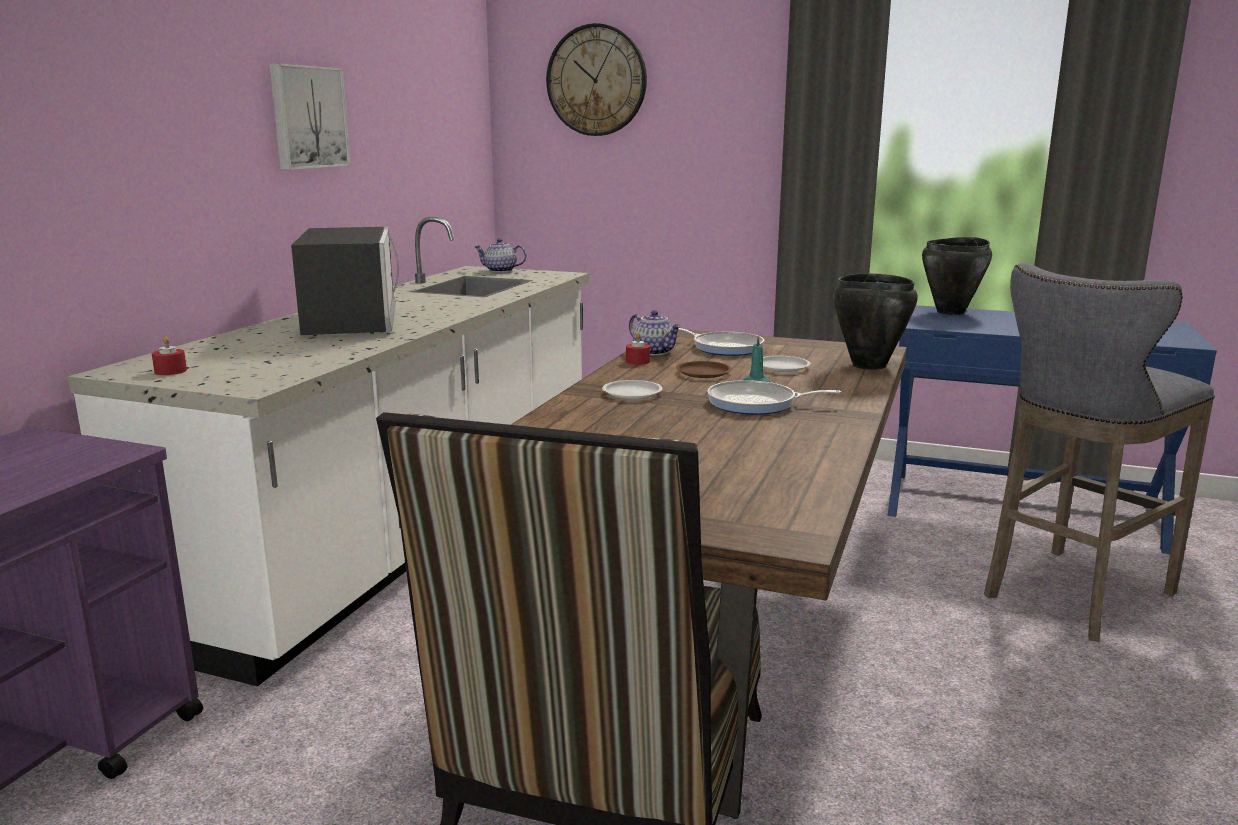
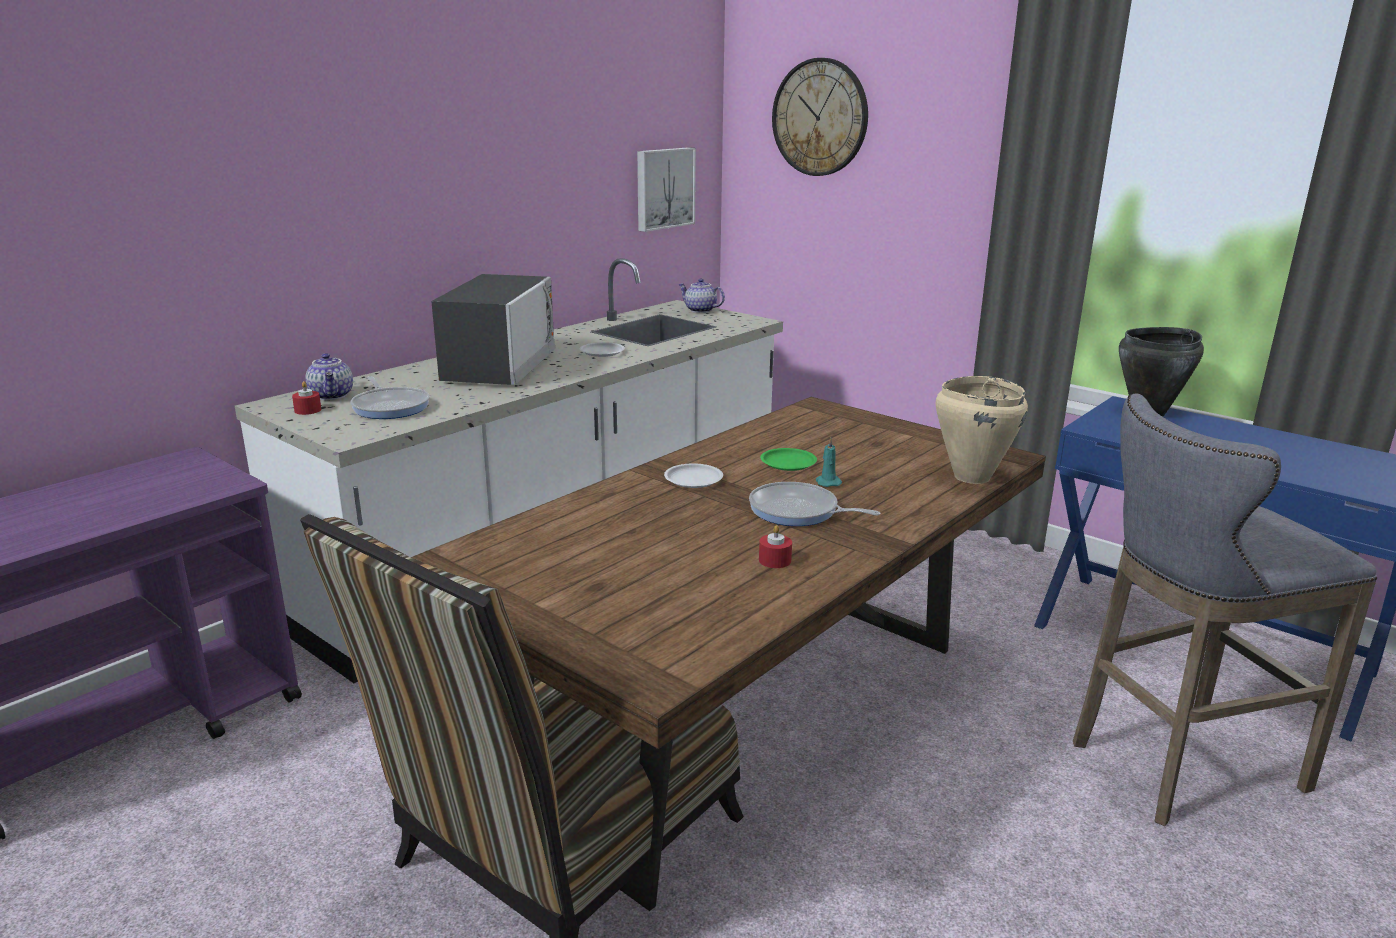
camera: 20 degrees right, 5 degrees up
picture [269,63,351,170] -> picture moved to [637,147,696,232]
red candle [626,333,650,365] -> red candle moved to [759,525,792,568]
teapot [629,310,681,355] -> teapot moved to [305,353,353,400]
brown plate [676,361,732,378] -> green plate [760,448,817,471]
frying pan [678,328,764,356] -> frying pan moved to [350,376,430,419]
white plate [763,356,811,372] -> white plate moved to [579,342,625,357]
black cooking pot [833,273,918,370] -> beige cooking pot [936,376,1028,484]

